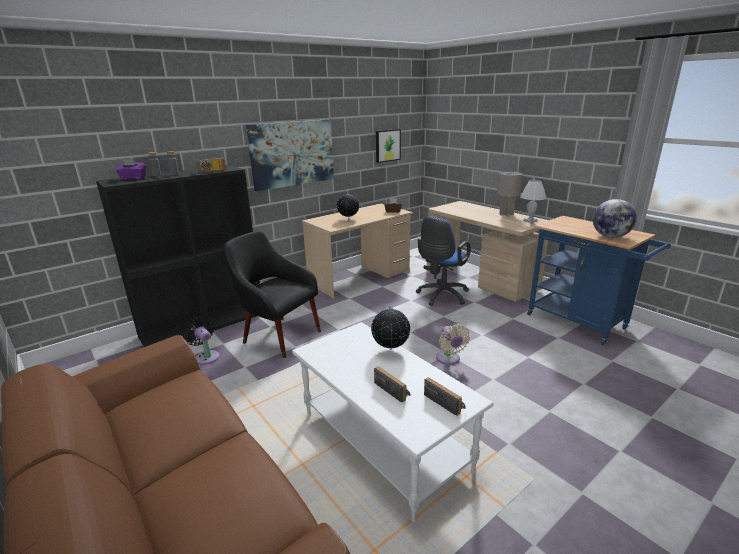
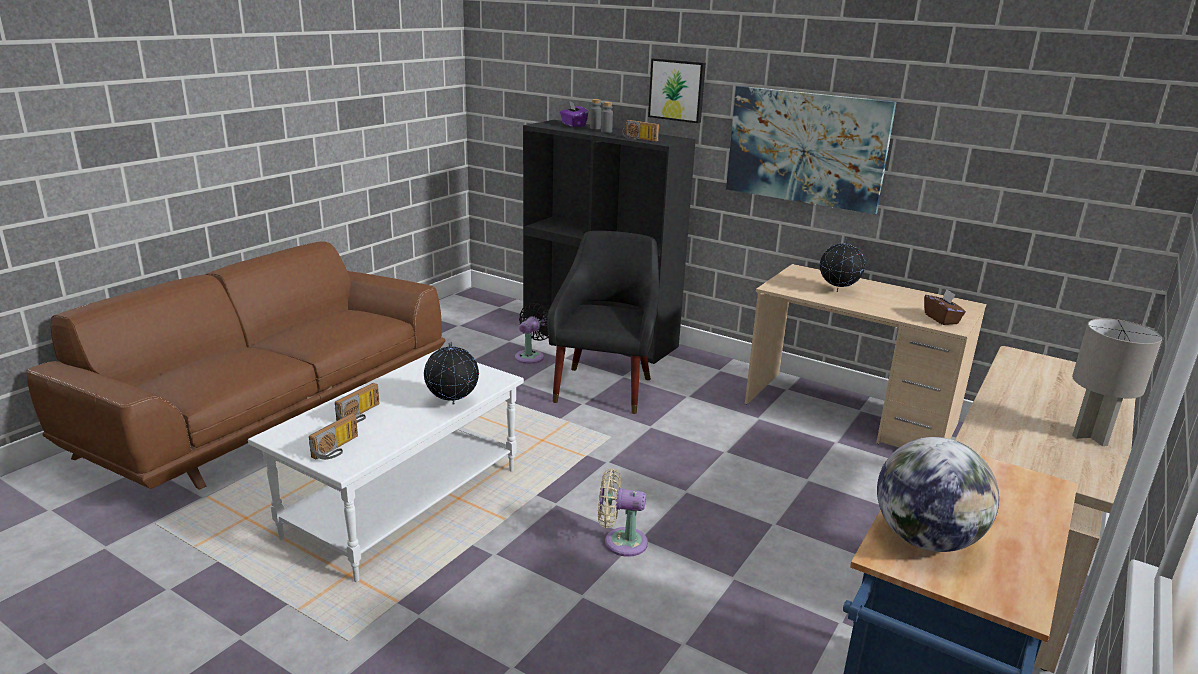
camera: 70 degrees right, 0 degrees up
picture [376,129,401,163] -> picture moved to [648,58,706,123]
blue office chair [416,216,471,306] -> none
beige fan [436,324,470,365] -> beige fan turned 45 degrees clockwise [598,468,648,557]
white table lamp [520,180,546,223] -> none

